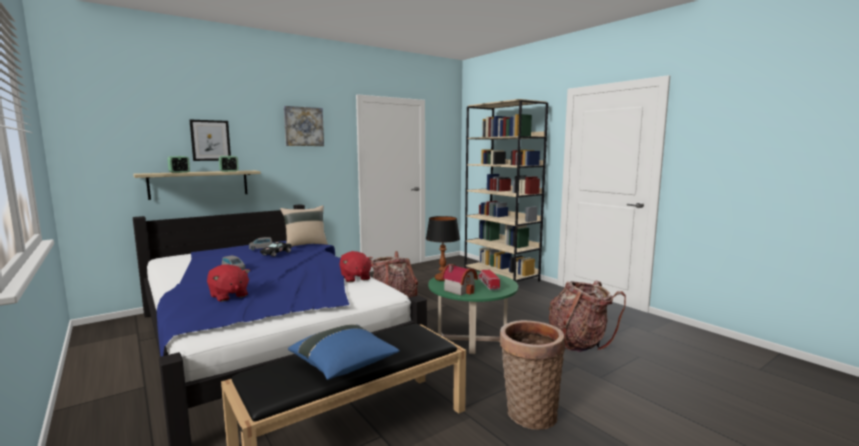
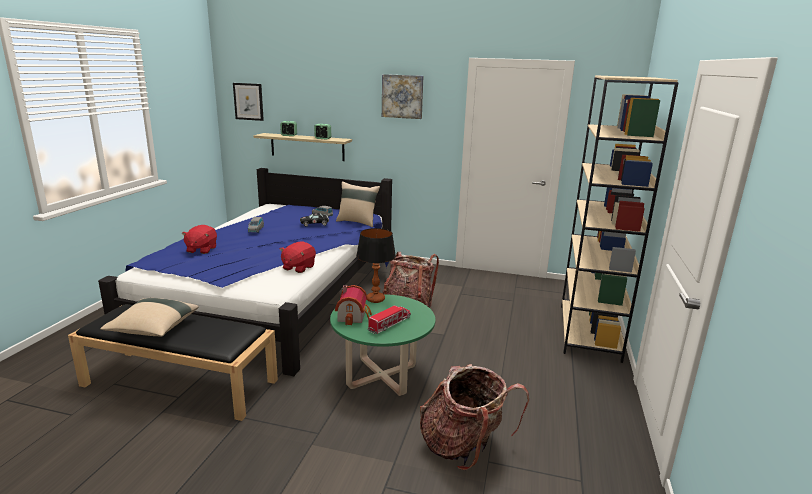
camera: 50 degrees right, 10 degrees up
picture [190,120,231,161] -> picture moved to [233,83,264,121]
blue pillow [288,324,400,380] -> beige pillow [100,298,199,336]
basket [500,320,565,430] -> none

